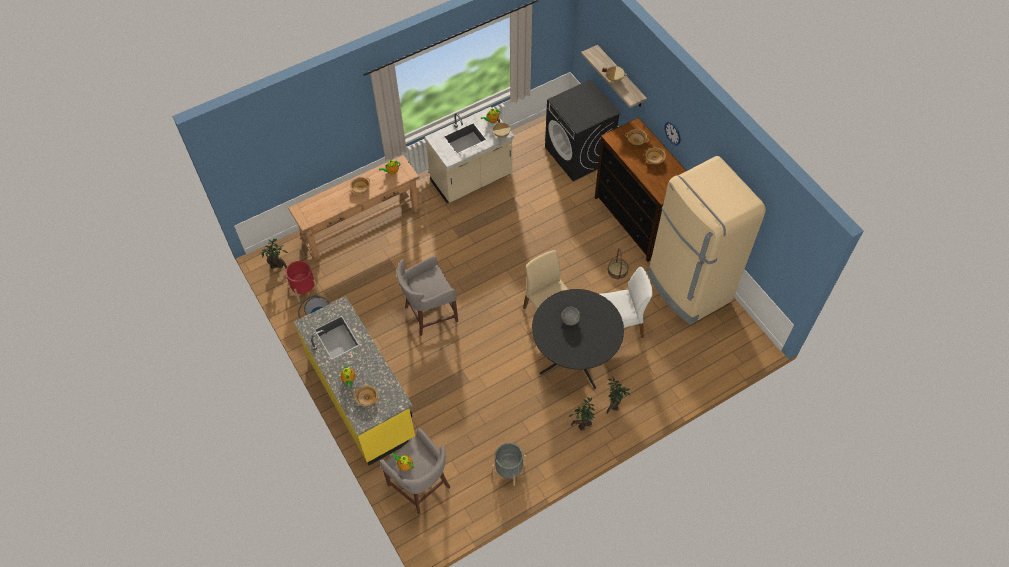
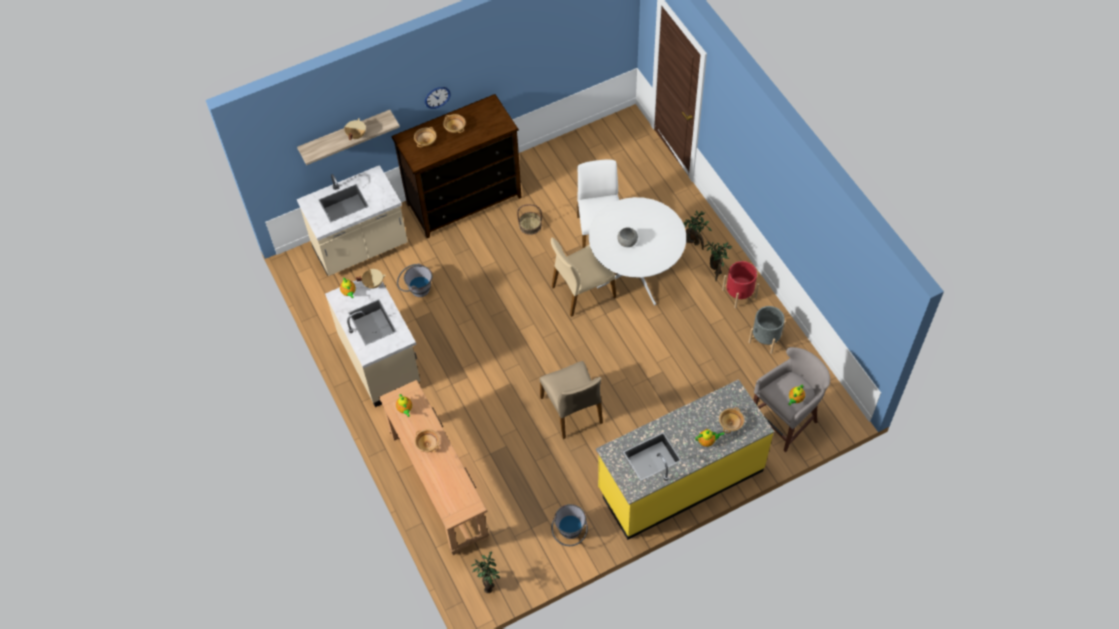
camera: 85 degrees left, 0 degrees up
red planter [285,261,319,302] -> red planter moved to [722,261,759,308]
grey stool [397,256,458,336] -> beige chair [540,361,603,439]
black dining table [532,289,624,389] -> white dining table [589,197,686,306]
black washing machine [545,79,621,181] -> beige counter [297,165,408,276]
beige fridge [648,156,766,325] -> none
none -> grey bucket [397,263,432,297]

